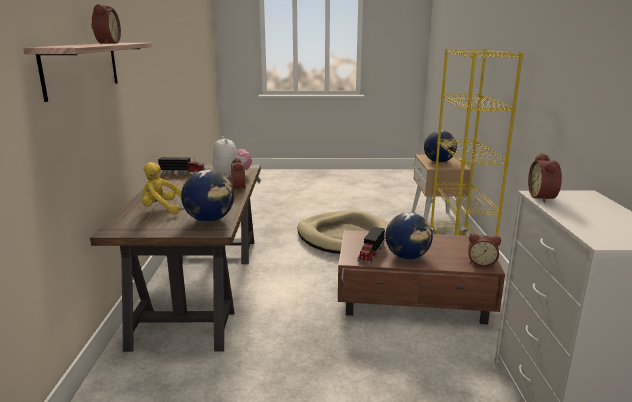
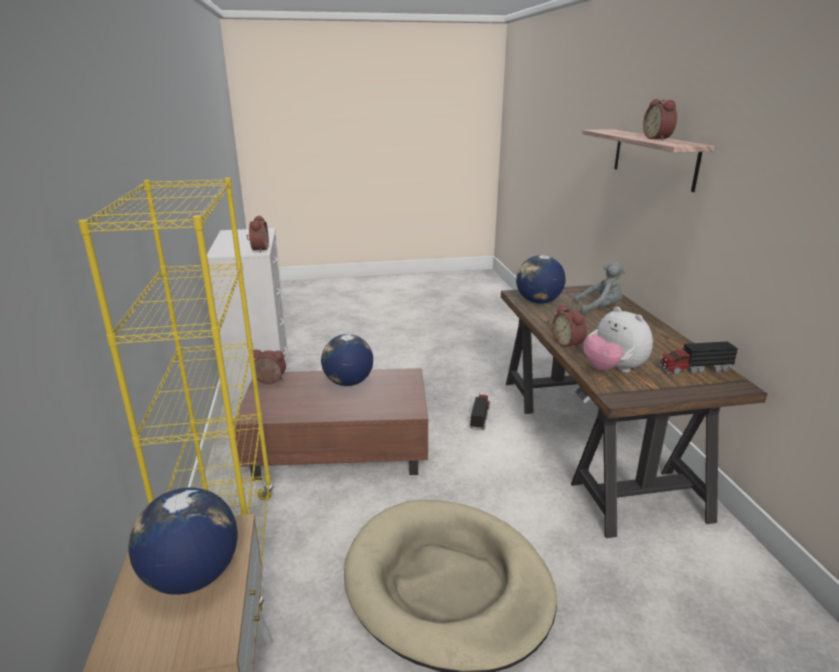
camera: 170 degrees right, 5 degrees up
yellow plush toy [142,162,182,215] -> grey plush toy [574,262,626,315]
toy truck [357,227,385,263] -> toy truck moved to [470,395,490,430]

